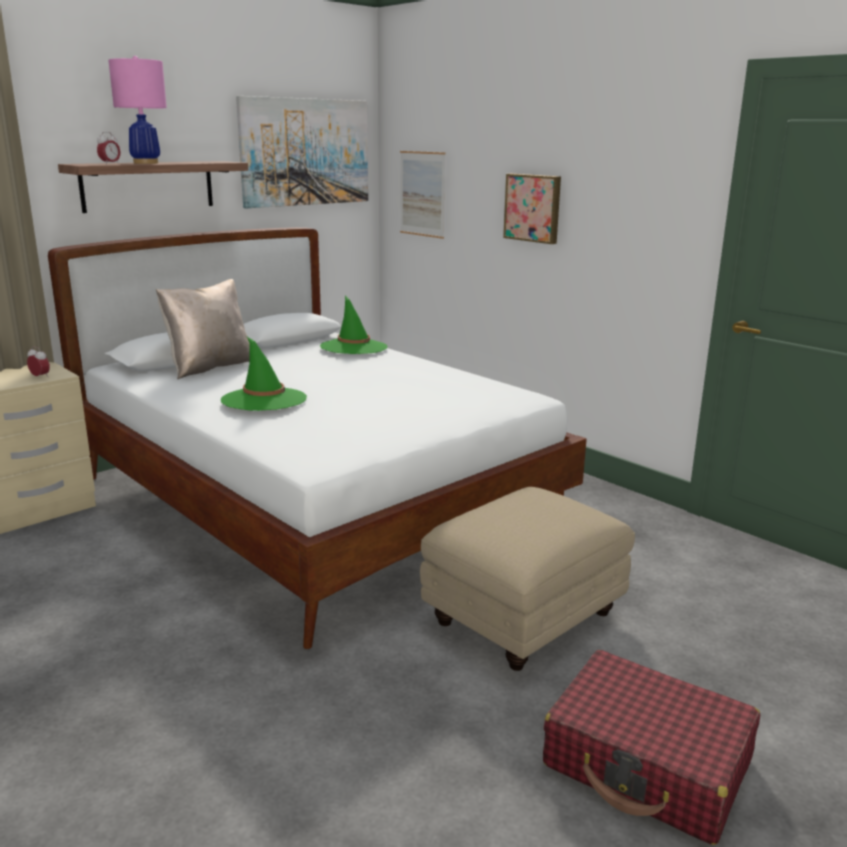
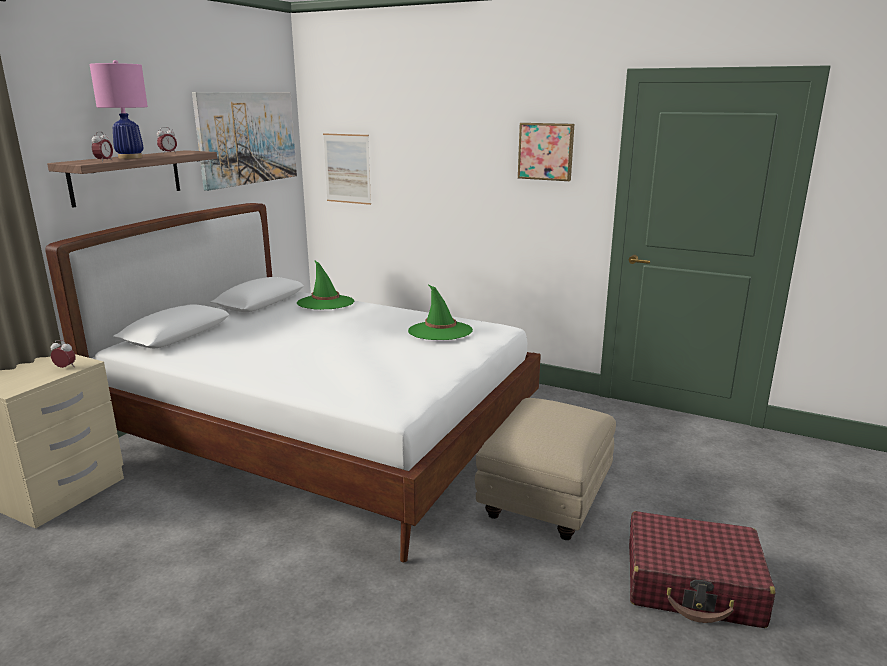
camera: 20 degrees left, 0 degrees up
beige pillow [156,279,250,379] -> none
green hat [221,337,307,411] -> green hat moved to [408,285,473,340]
picture [503,174,561,244] -> picture moved to [518,123,574,181]
none -> alarm clock [157,127,177,154]

